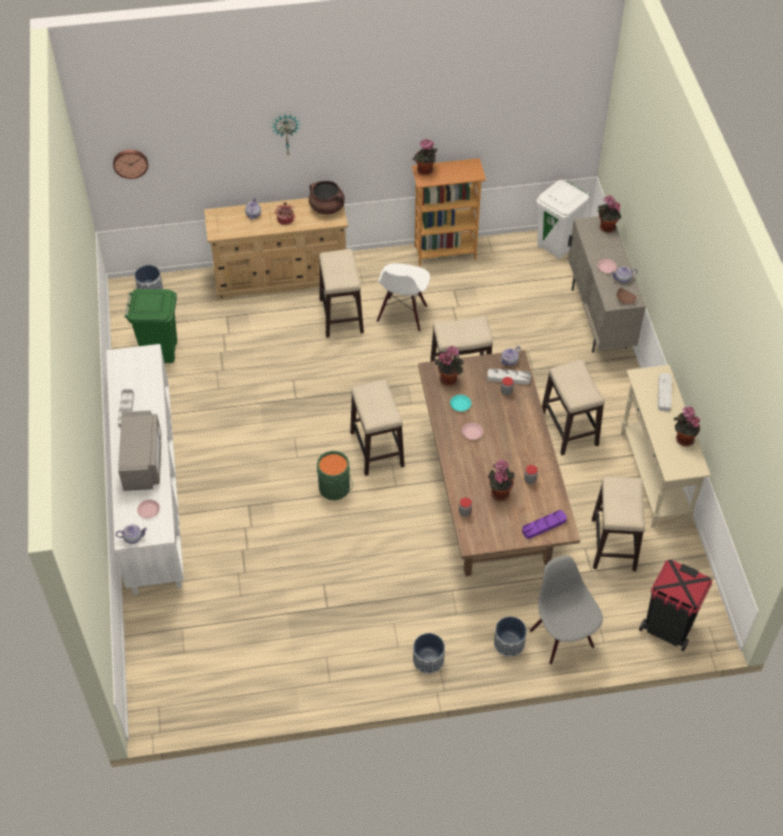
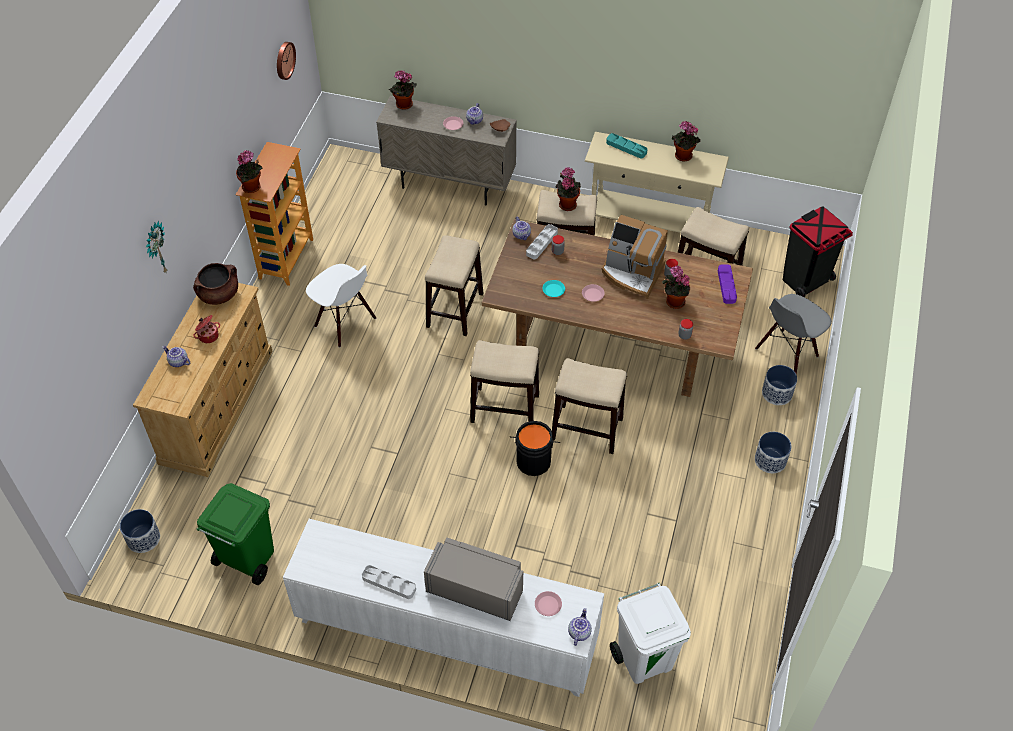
camera: 65 degrees left, 0 degrees up
wall clock [113,150,148,179] -> wall clock moved to [277,42,296,80]
green bucket [317,451,353,500] -> black bucket [512,421,561,476]
stool [319,249,364,338] -> stool moved to [552,358,627,454]
potted plant [435,346,464,386] -> potted plant moved to [556,167,581,211]
grey chair [530,556,603,664] -> grey chair turned 45 degrees counterclockwise [755,294,832,374]
white trash can [536,179,590,259] -> white trash can moved to [610,583,691,684]
grey tray [658,373,672,412] -> turquoise tray [606,133,648,158]
none -> coffee machine [602,215,668,299]

